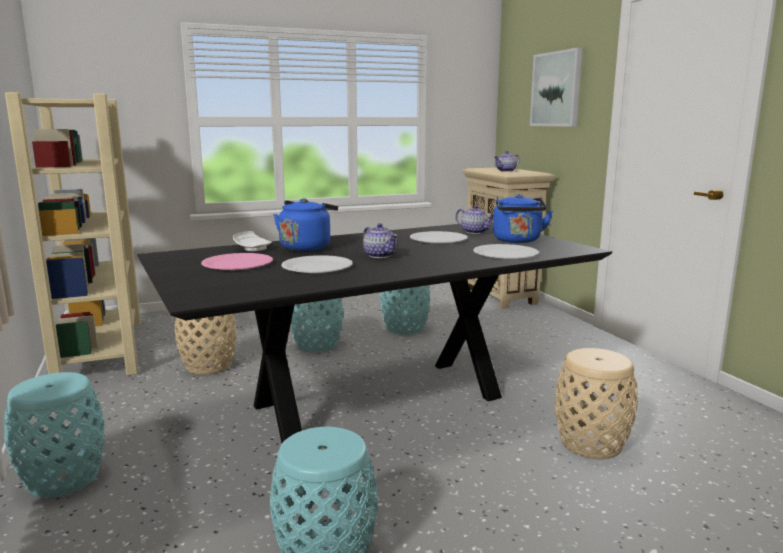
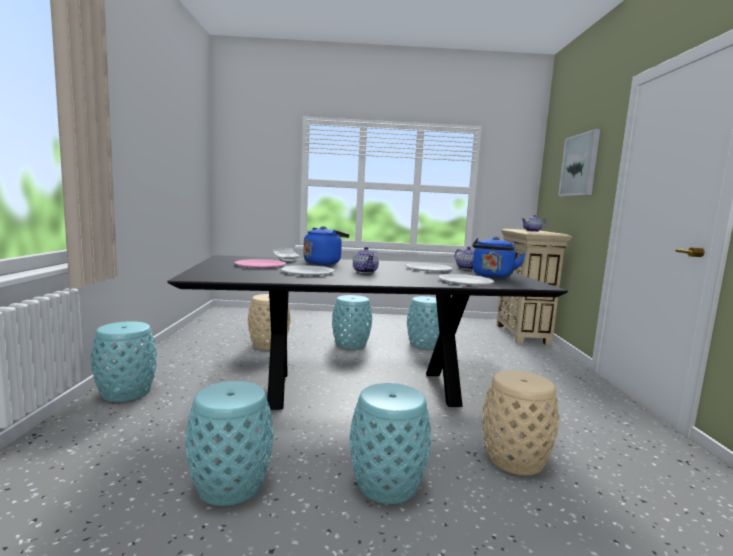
camera: 20 degrees right, 5 degrees down
beige bookcase [5,92,141,376] -> none
none -> turquoise stool [350,383,431,504]

